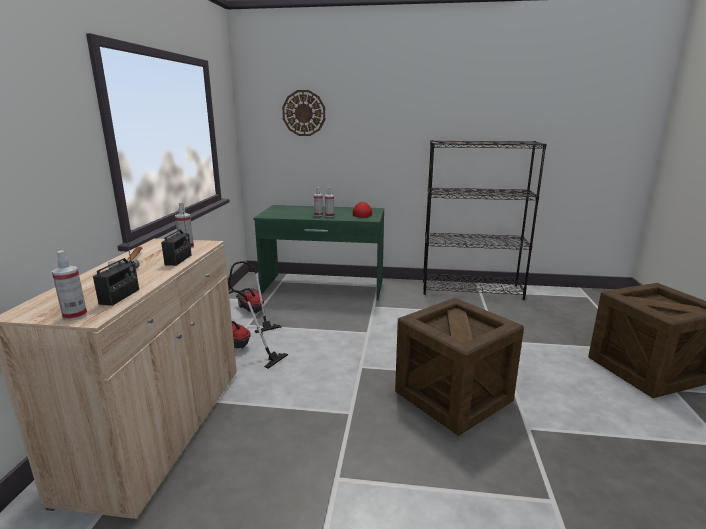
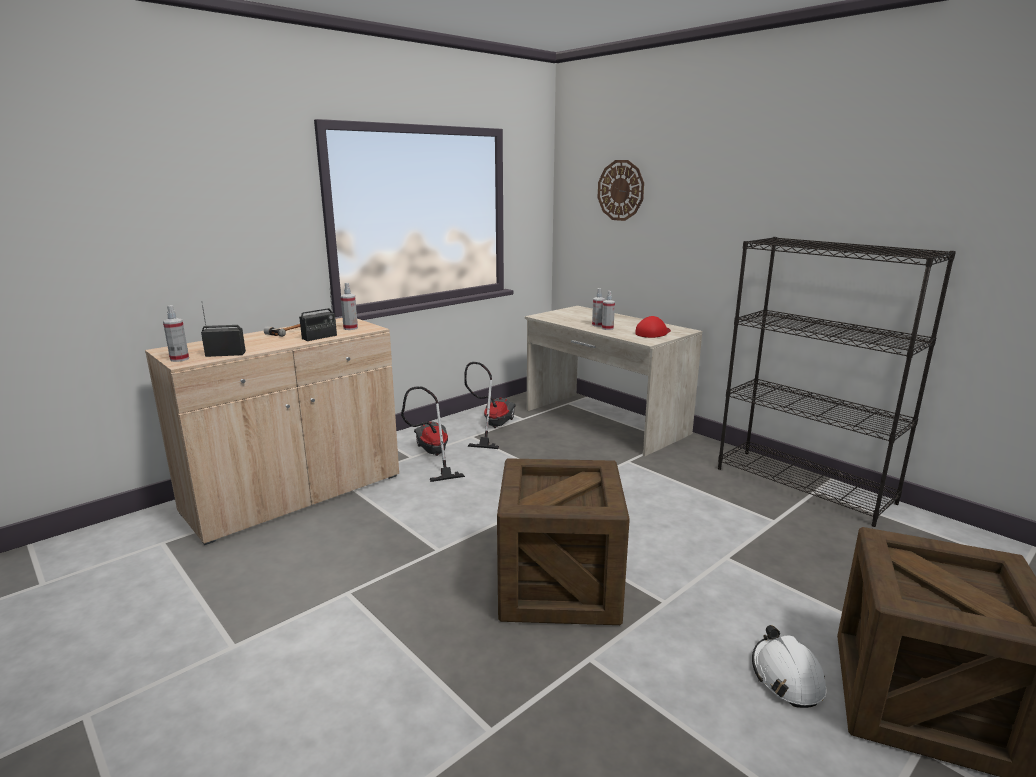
camera: 40 degrees right, 0 degrees up
radio [93,233,139,306] -> radio turned 150 degrees counterclockwise [201,304,246,357]
green desk [253,205,384,301] -> beige desk [525,306,702,457]
none -> white hard hat [752,625,826,708]

